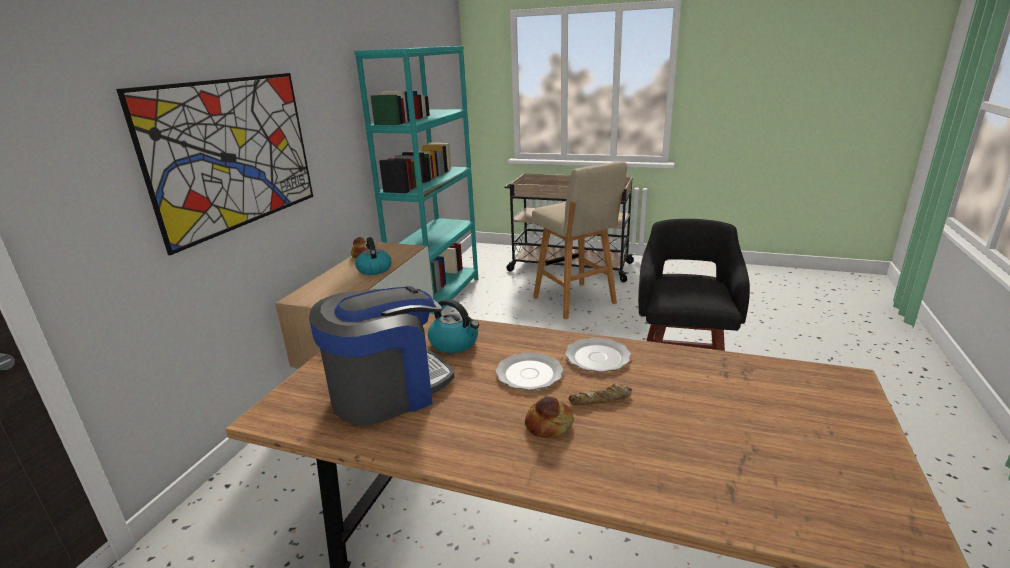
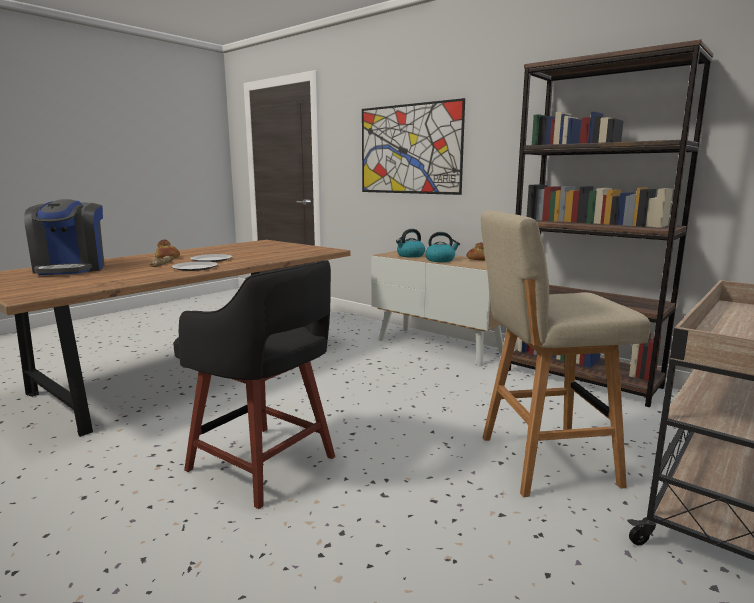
camera: 110 degrees right, 10 degrees down
coffee machine [309,286,454,426] -> coffee machine moved to [24,199,104,275]
turquoise bookcase [354,46,478,314] -> brown bookcase [509,39,714,407]
kettle [428,299,479,353] -> kettle moved to [396,229,425,258]

